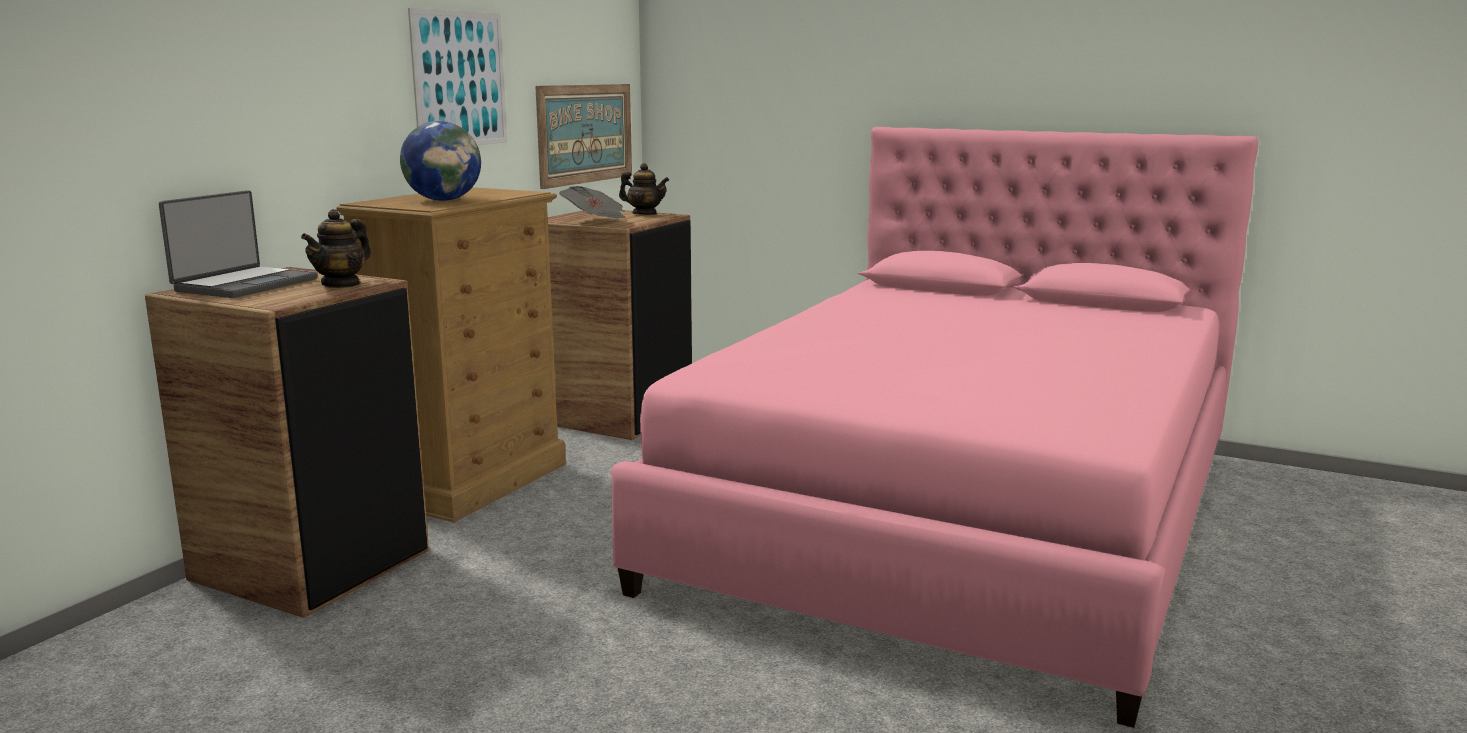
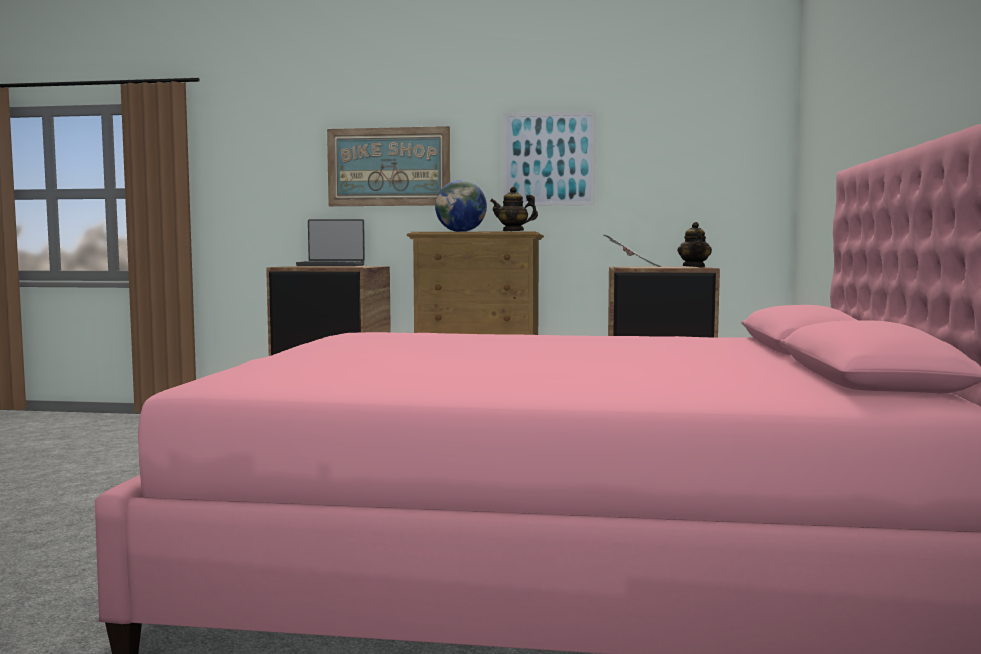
camera: 70 degrees right, 10 degrees down
teapot [301,209,371,288] -> teapot moved to [490,187,538,231]
picture [535,84,632,189] -> picture moved to [327,126,450,206]

